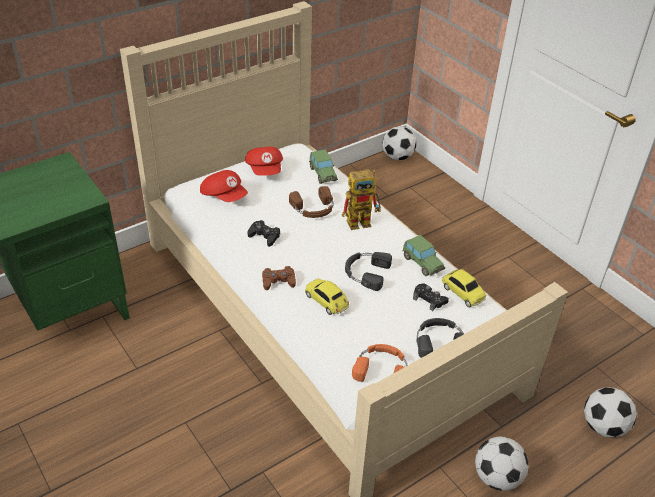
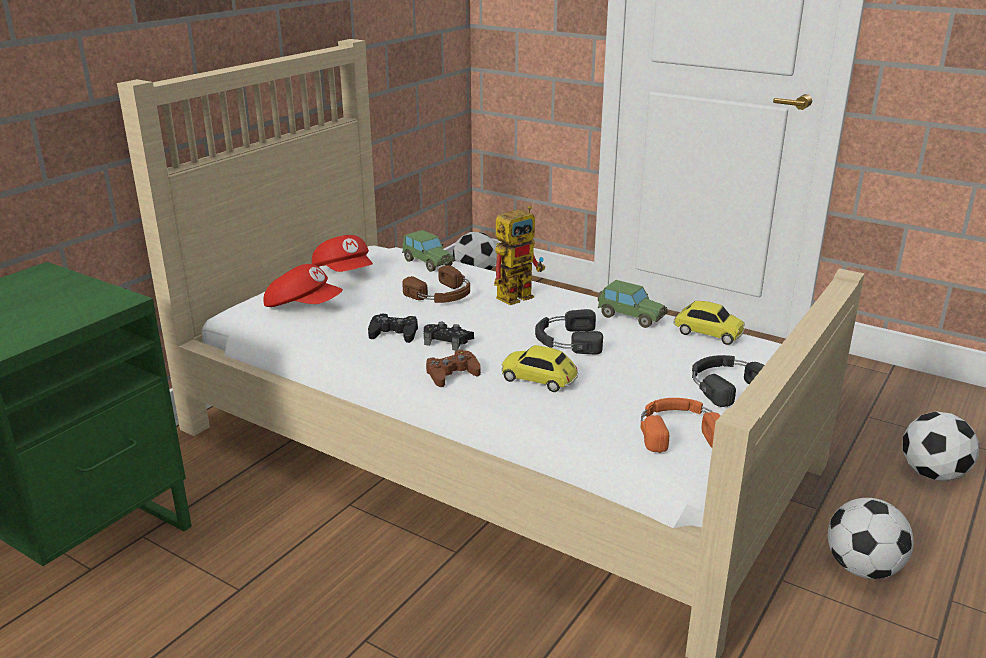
camera: 20 degrees left, 15 degrees down
black game controller [413,283,449,311] -> black game controller moved to [424,322,474,351]

